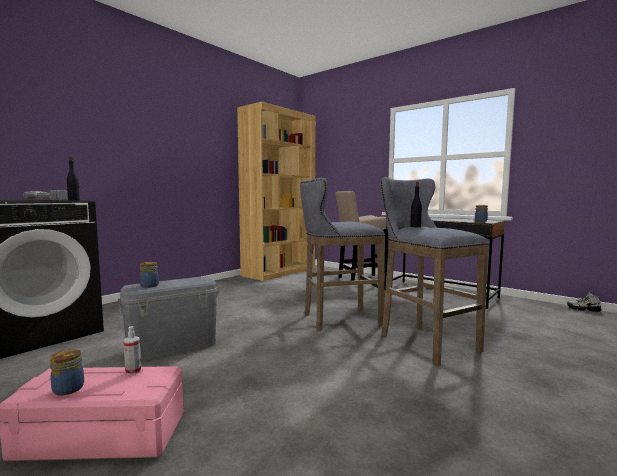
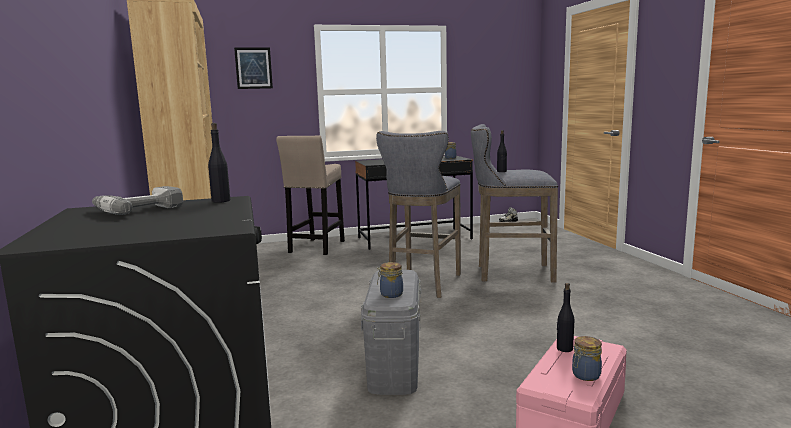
camera: 55 degrees left, 5 degrees up
spray bottle [123,326,141,375] -> black bottle [557,283,574,352]
none -> picture [234,47,273,89]

